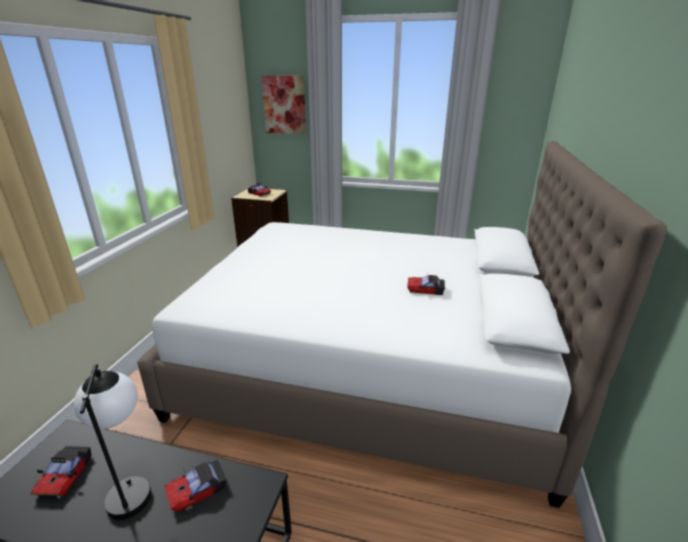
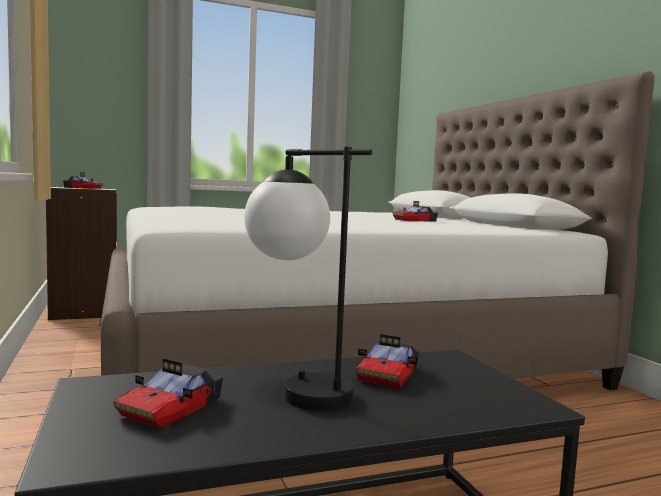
camera: 35 degrees left, 20 degrees down
toy car [30,446,92,496] -> toy car turned 60 degrees clockwise [113,358,223,428]
picture [262,76,306,134] -> none

